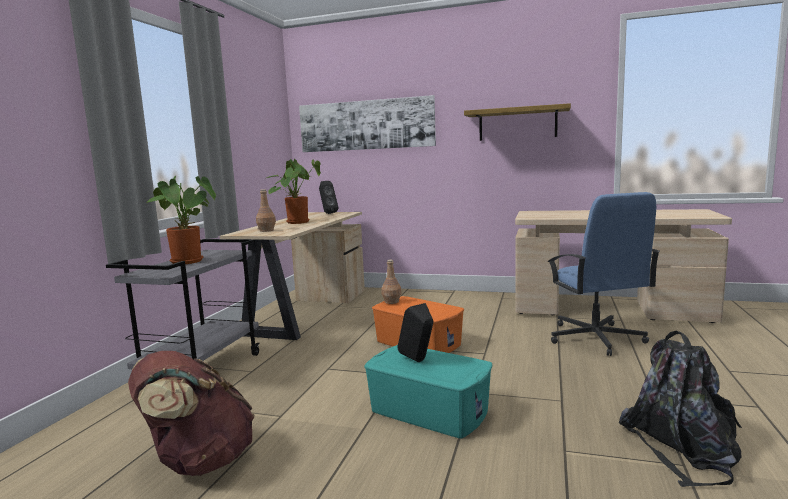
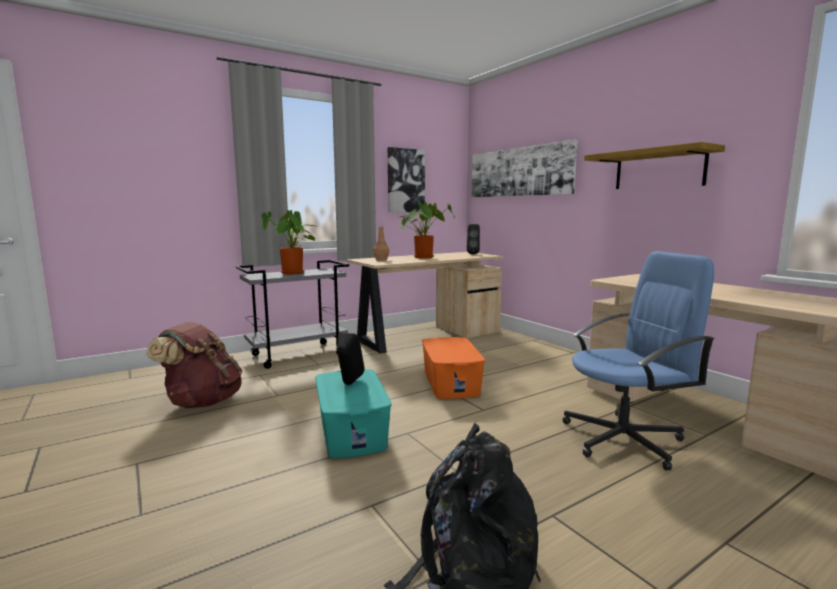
camera: 40 degrees right, 0 degrees up
brown bottle [382,260,401,304] -> none
blue office chair [547,192,660,356] -> blue office chair turned 135 degrees counterclockwise [563,251,715,471]
none -> picture [388,147,425,212]

